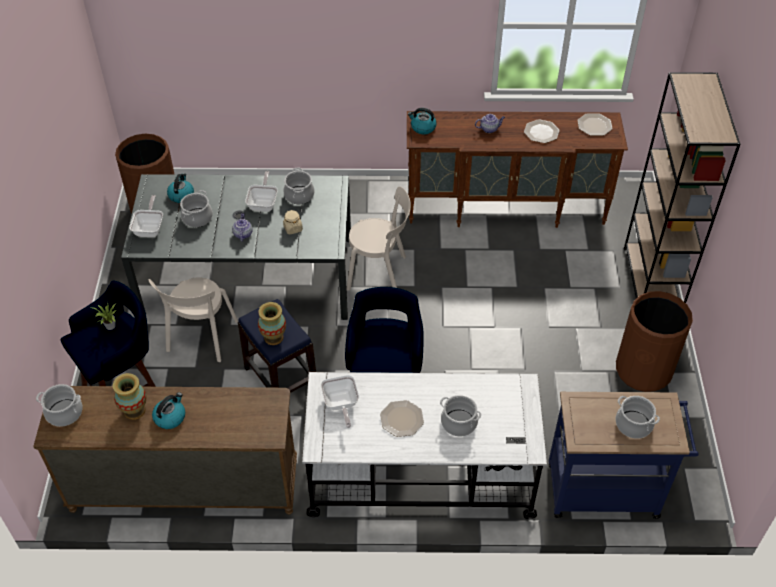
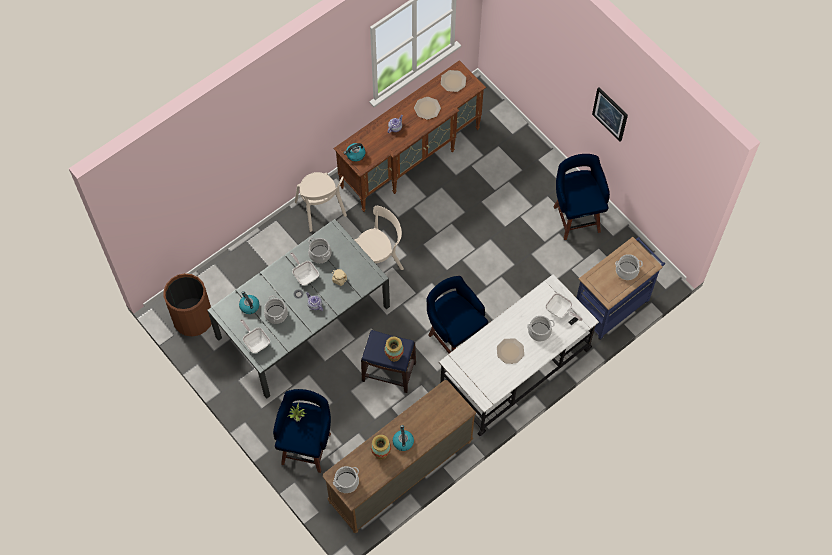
camera: 40 degrees left, 15 degrees up
beige chair [148,277,238,362] -> beige chair moved to [295,172,347,232]
frying pan [321,375,359,428] -> frying pan moved to [545,293,583,321]
brown trash can [616,291,693,392] -> blue stool [553,154,610,240]
beige bookcase [624,72,740,303] -> none
none -> picture [592,87,628,142]

